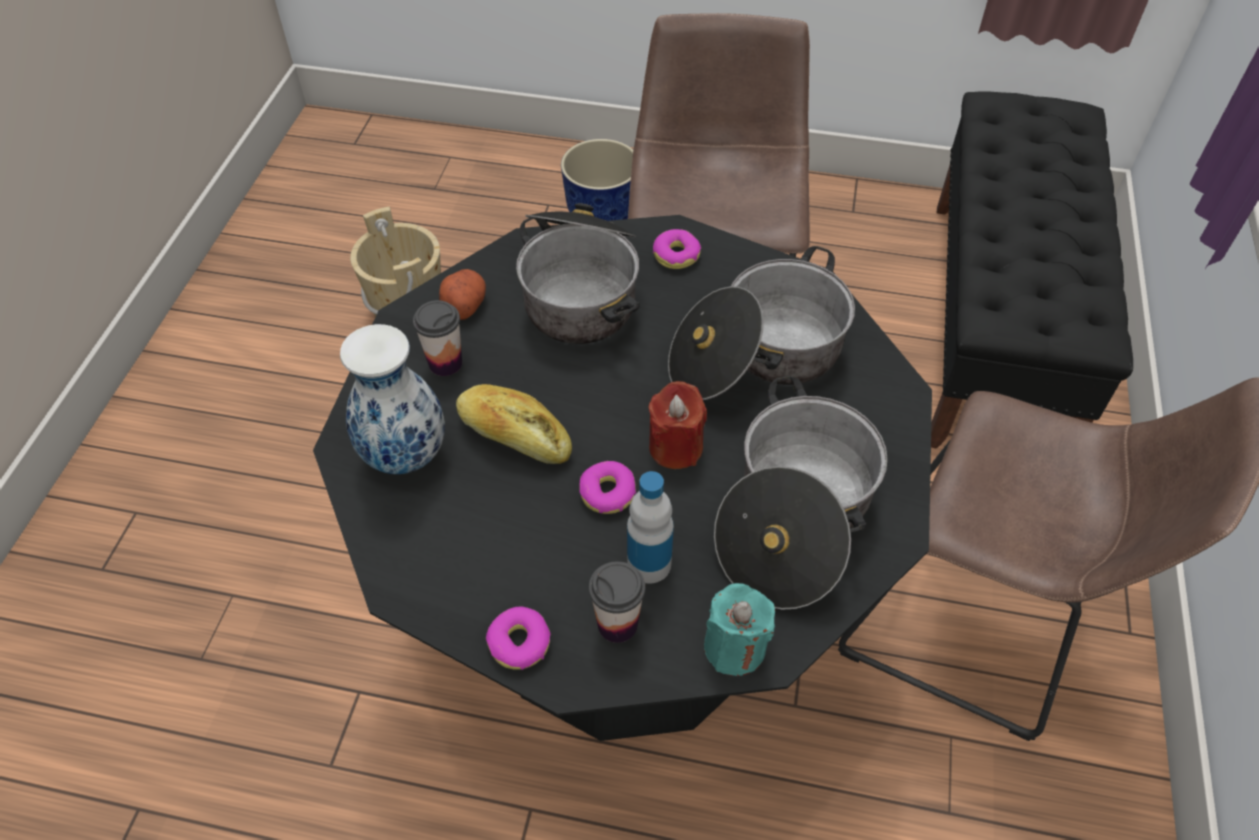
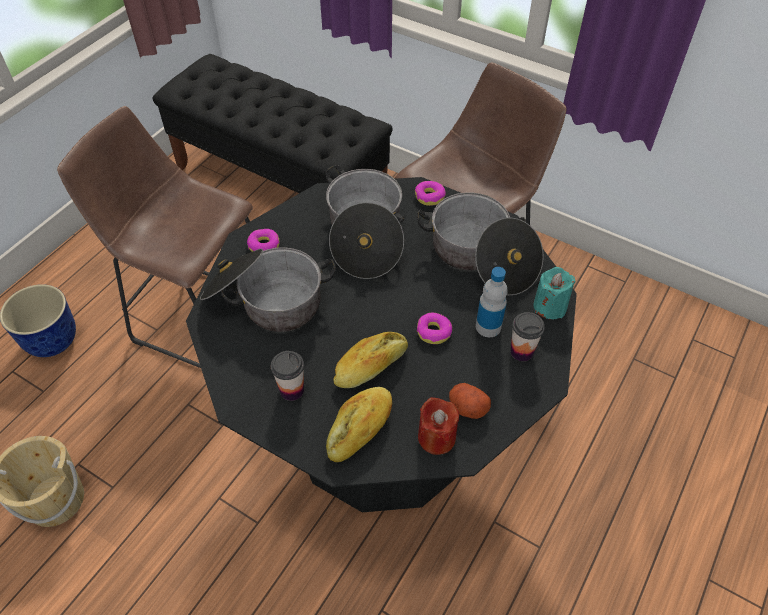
camera: 70 degrees left, 0 degrees up
vase [340,324,445,474] -> bread [326,387,392,462]
potato [439,269,486,320] -> potato moved to [449,383,491,419]
donut [486,606,551,670] -> donut moved to [415,181,446,206]
red candle [648,381,707,469] -> red candle moved to [418,397,459,455]

